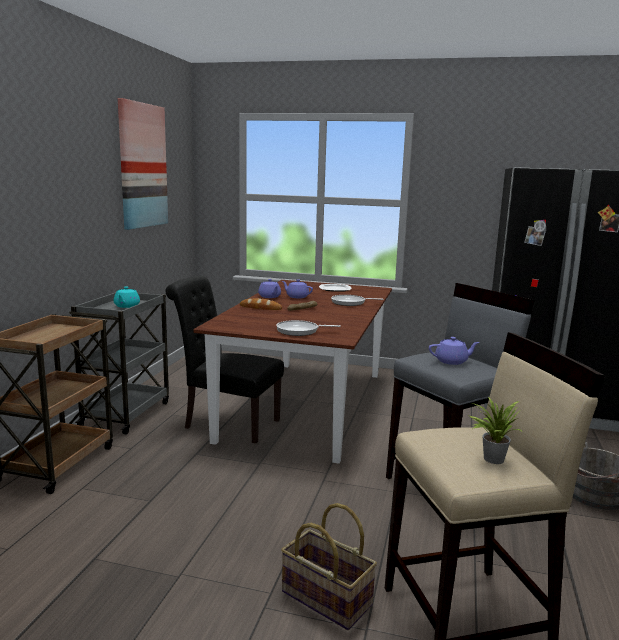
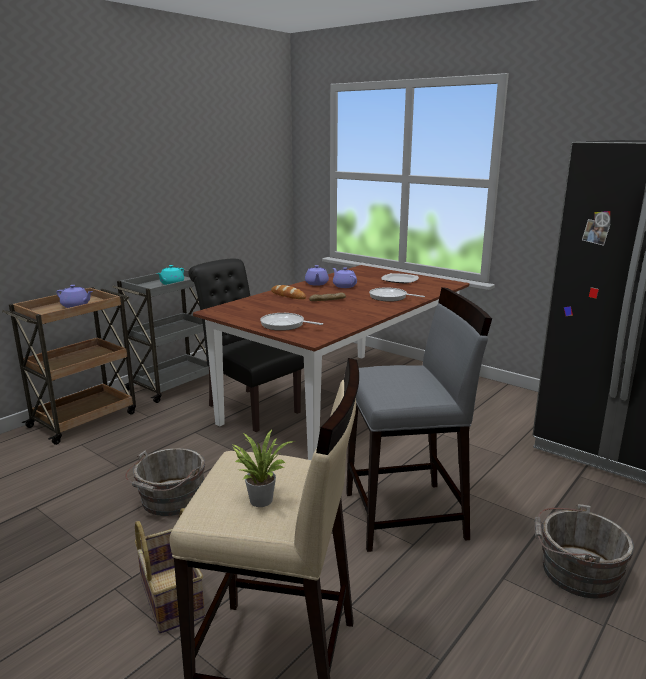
camera: 25 degrees right, 5 degrees up
picture [118,98,168,230] -> none
purple teapot [429,337,480,365] -> purple teapot moved to [56,285,93,308]
none -> grey bucket [125,448,205,516]

